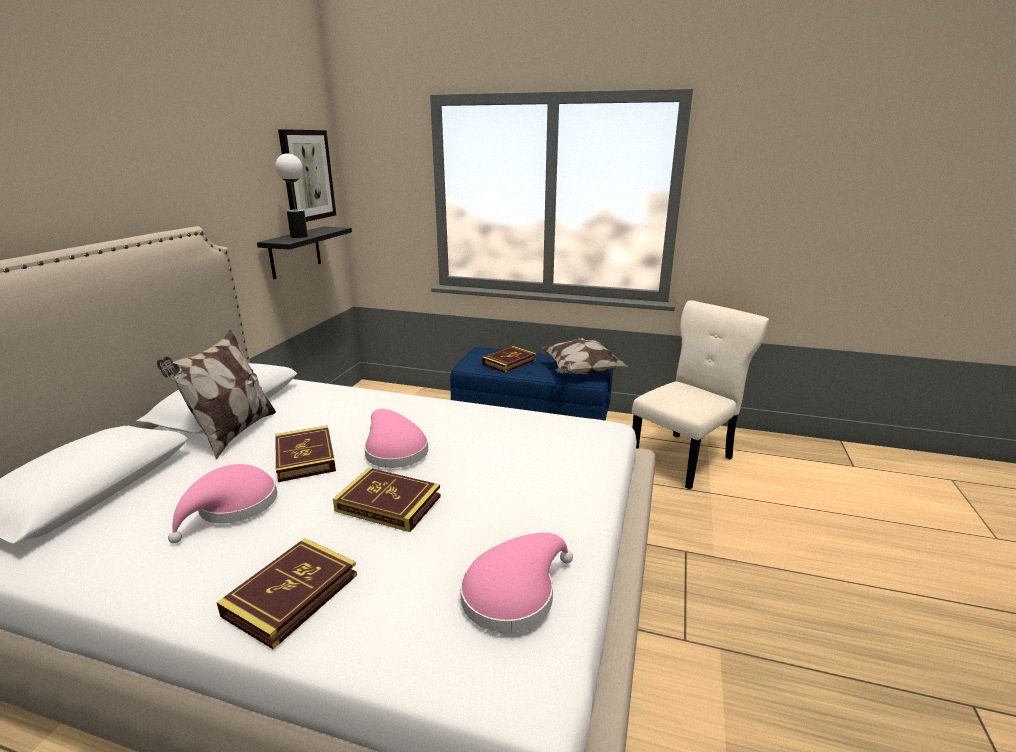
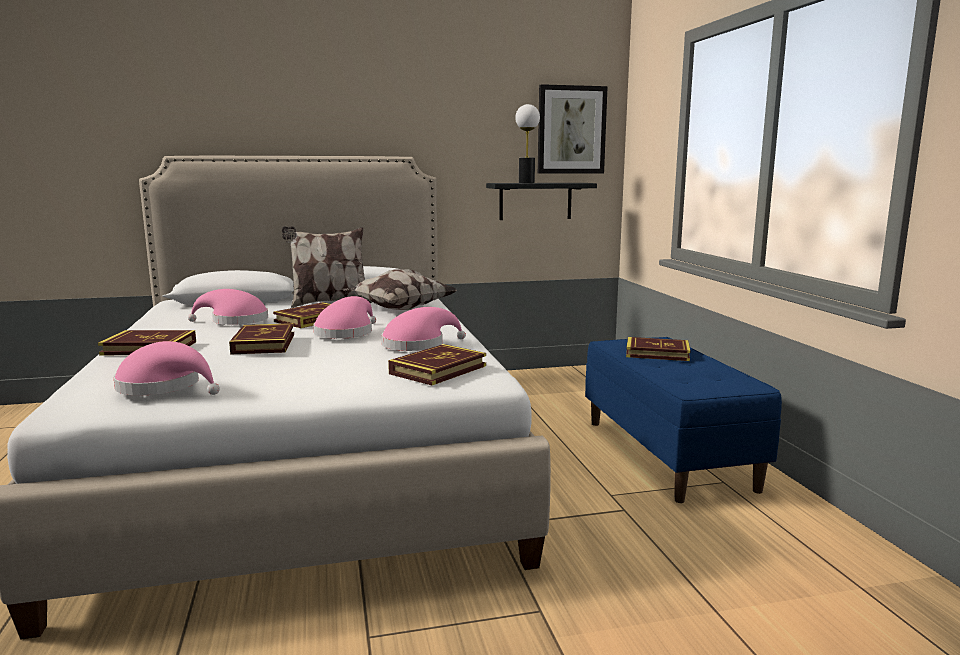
camera: 60 degrees right, 10 degrees down
pillow [541,338,628,374] -> pillow moved to [340,269,457,310]
beige chair [632,300,769,490] -> none
none -> pink hat [381,307,466,351]
none -> book [388,344,486,385]

